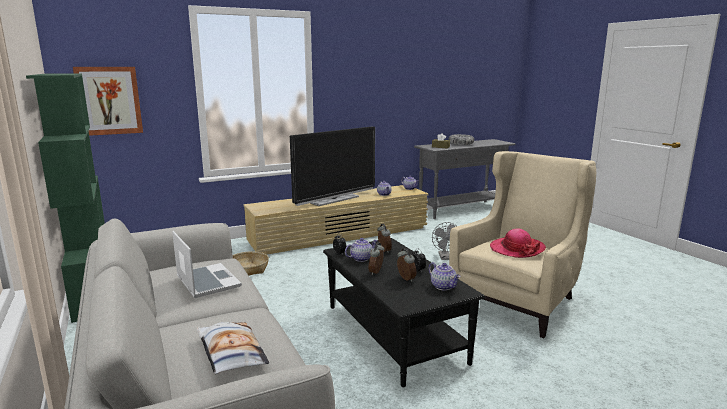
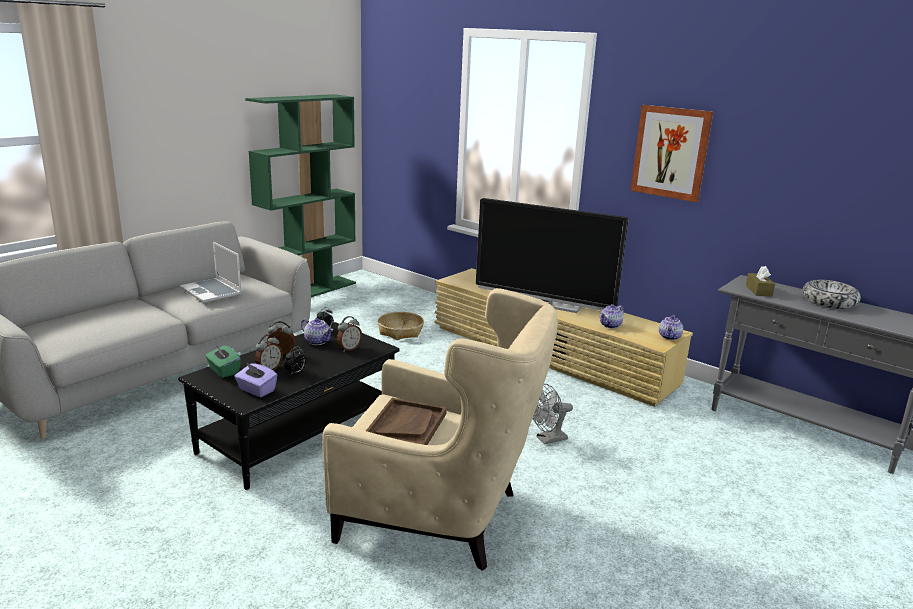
camera: 65 degrees right, 5 degrees up
picture [73,67,143,136] -> picture moved to [630,105,713,202]
laptop [172,231,242,298] -> laptop turned 105 degrees clockwise [180,242,242,303]
pillow [197,322,269,374] -> none
teapot [429,262,461,290] -> purple tissue box [234,363,277,397]
hat [490,229,546,258] -> brown tray [366,398,447,445]
none -> green tissue box [205,345,241,378]

